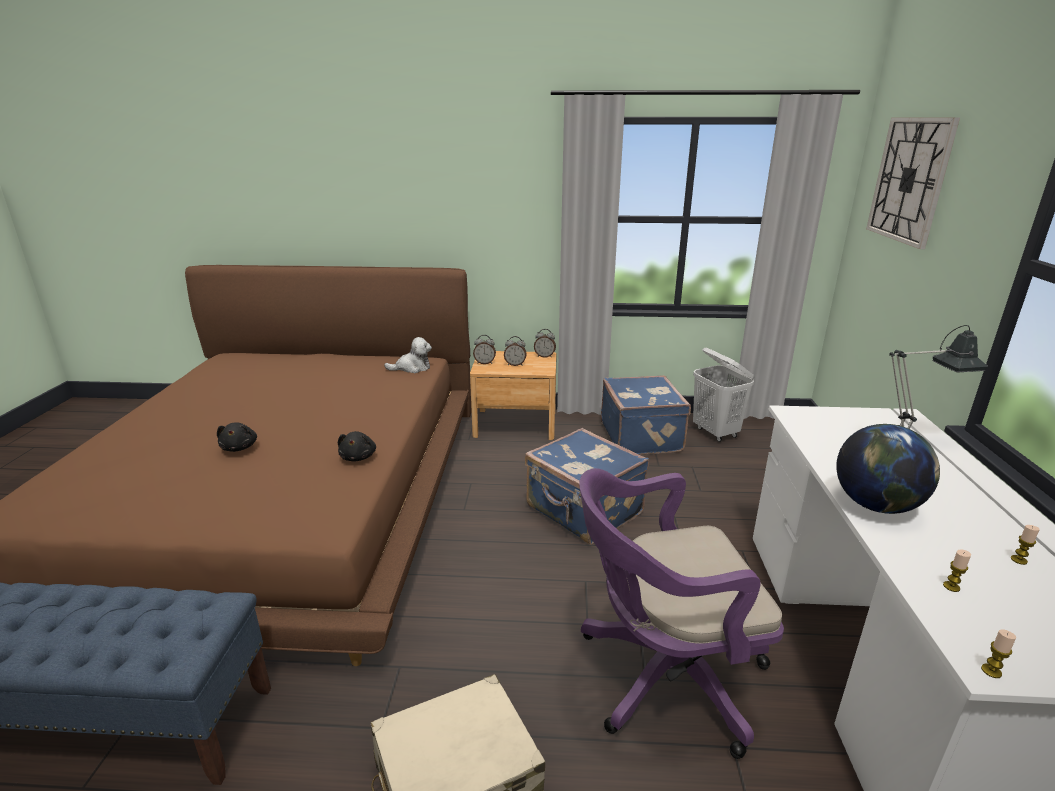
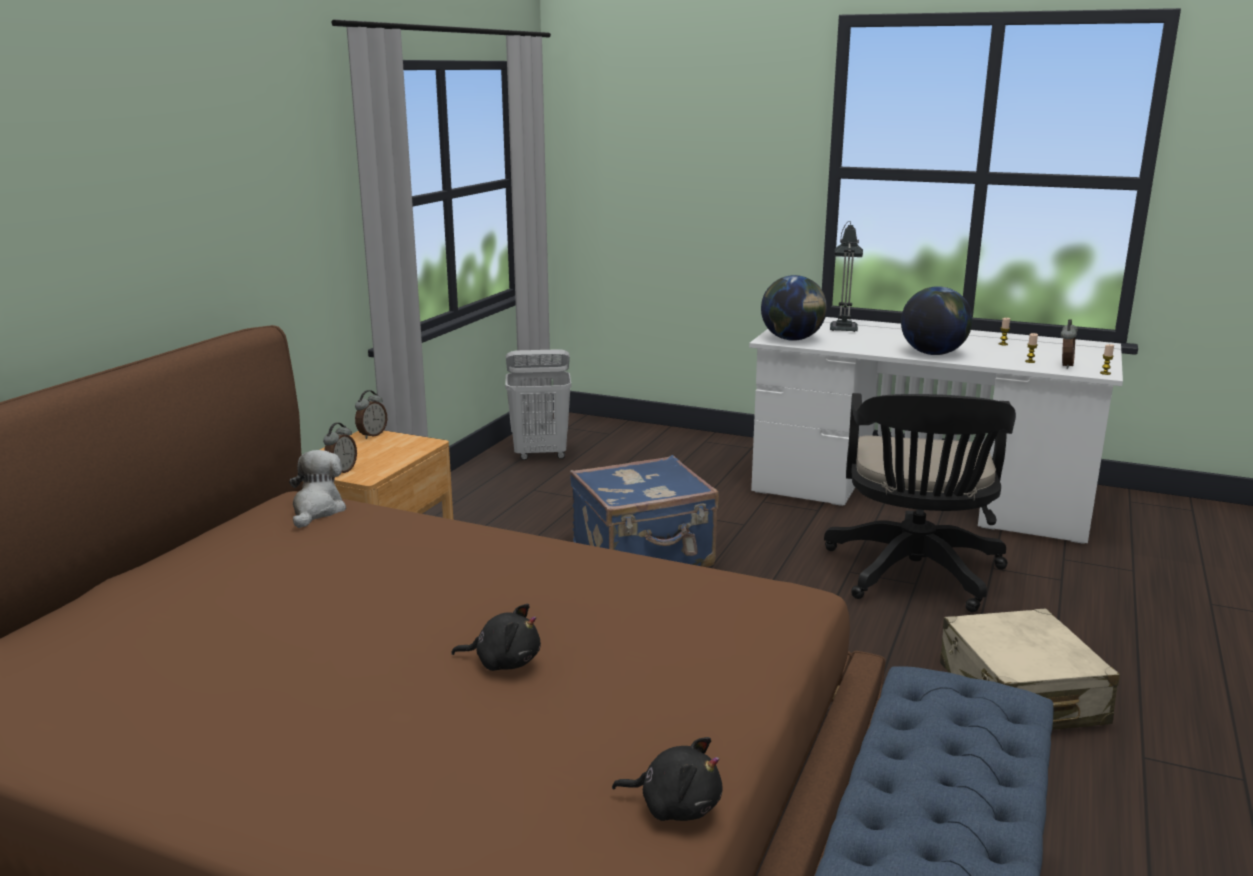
camera: 70 degrees left, 5 degrees down
black plush toy [338,431,376,462] -> black plush toy moved to [612,737,723,821]
alarm clock [504,336,527,366] -> alarm clock moved to [1061,320,1078,369]
purple office chair [579,468,784,759] -> black office chair [824,393,1016,612]
blue suitcase [601,375,691,455] -> none
wall clock [866,117,960,249] -> none
none -> globe [761,275,827,341]

